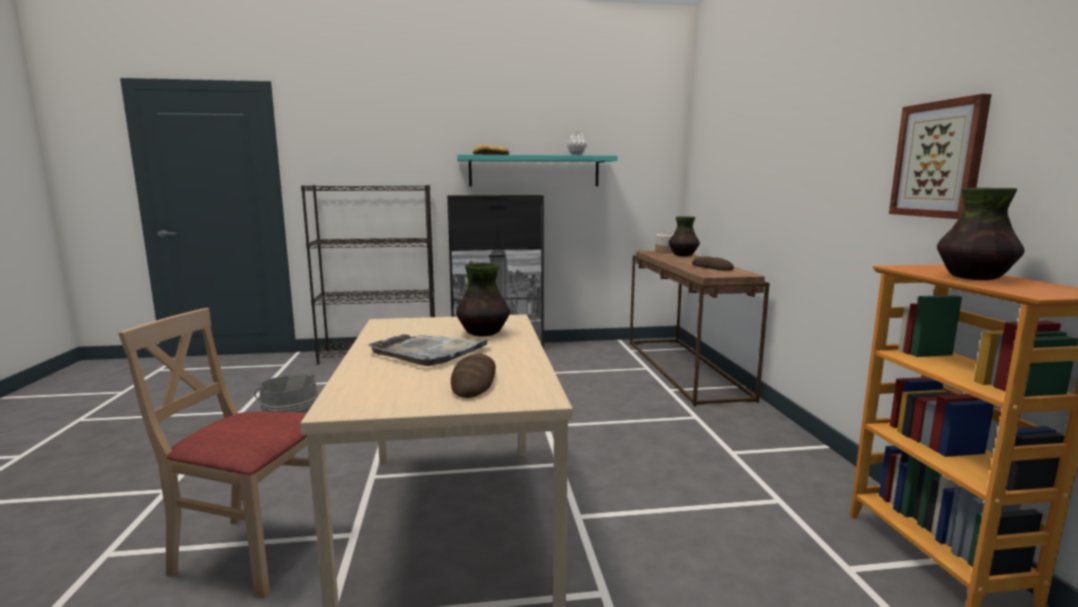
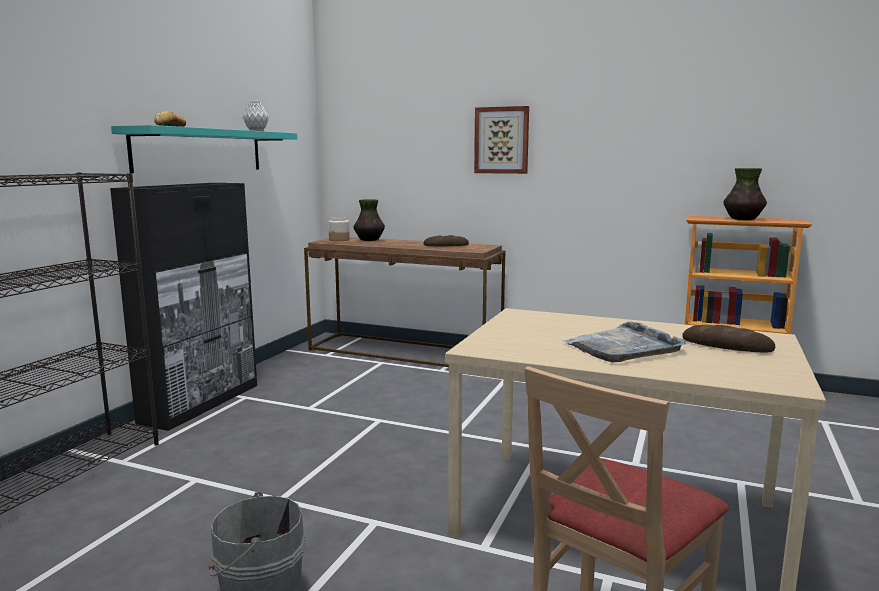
camera: 60 degrees left, 0 degrees up
vase [456,263,510,337] -> none
picture [889,94,991,219] -> picture moved to [474,106,529,174]

